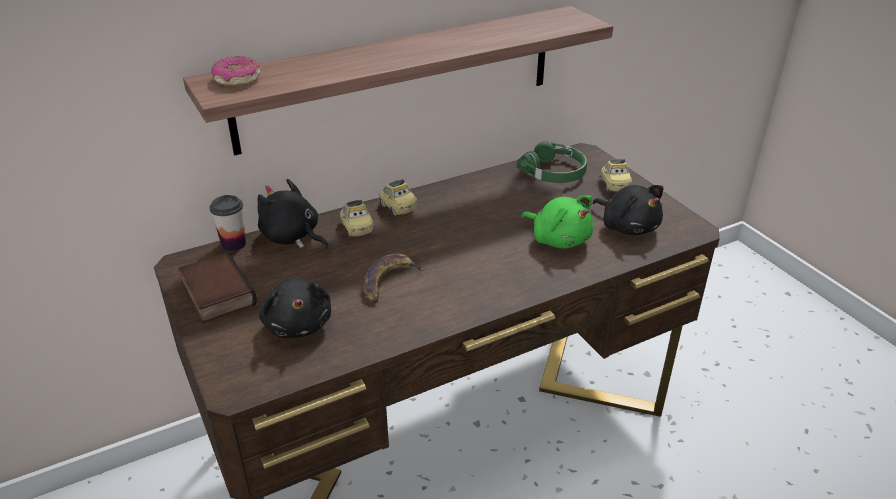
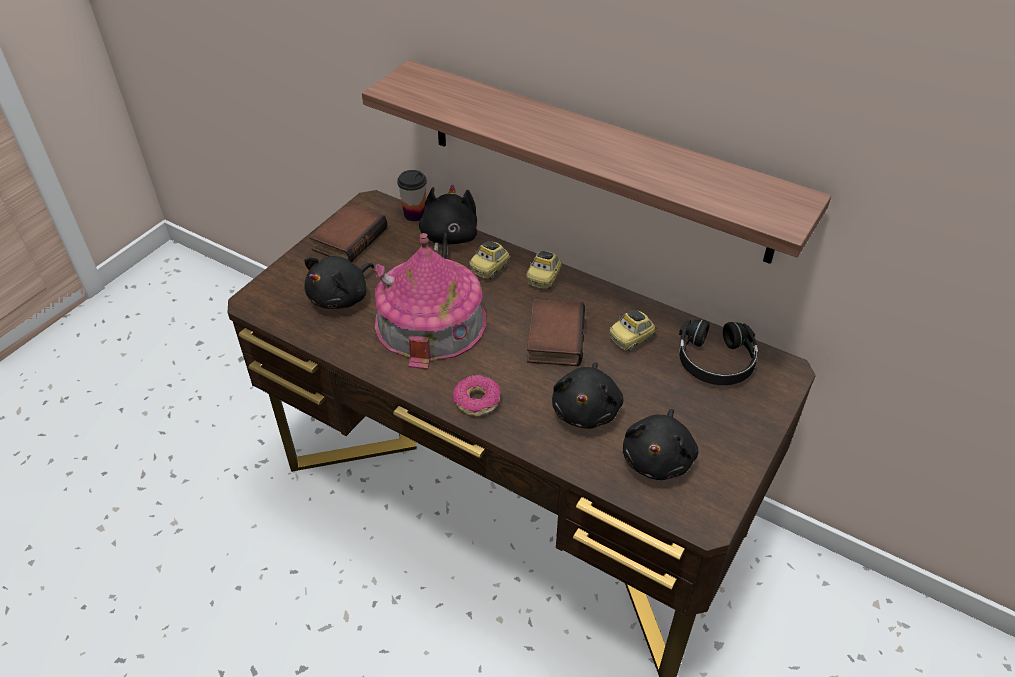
camera: 60 degrees right, 10 degrees up
donut [211,56,260,86] -> donut moved to [453,375,501,416]
banana [363,254,426,302] -> toy house [375,233,486,370]
green headphones [517,141,587,183] -> black headphones [679,320,758,385]
green plush toy [521,195,593,249] -> black plush toy [552,363,623,429]
toy car [601,159,632,192] -> toy car moved to [609,310,657,351]
none -> book [527,299,585,366]

